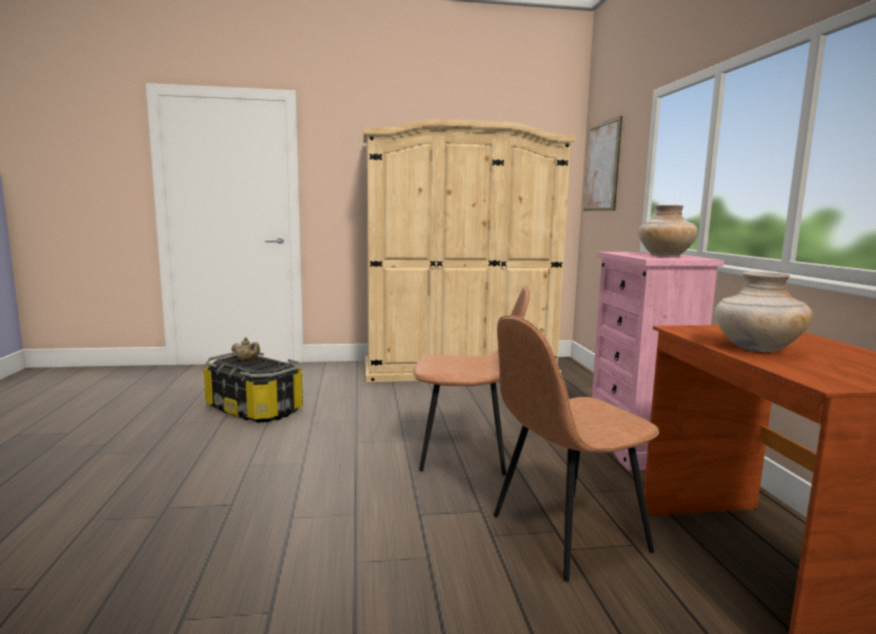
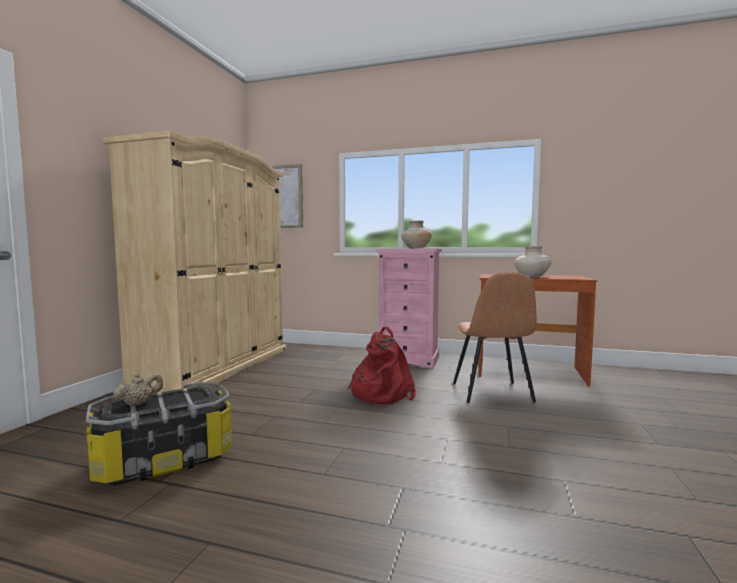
camera: 65 degrees left, 5 degrees down
brown chair [413,286,530,475] -> red backpack [347,327,416,404]

